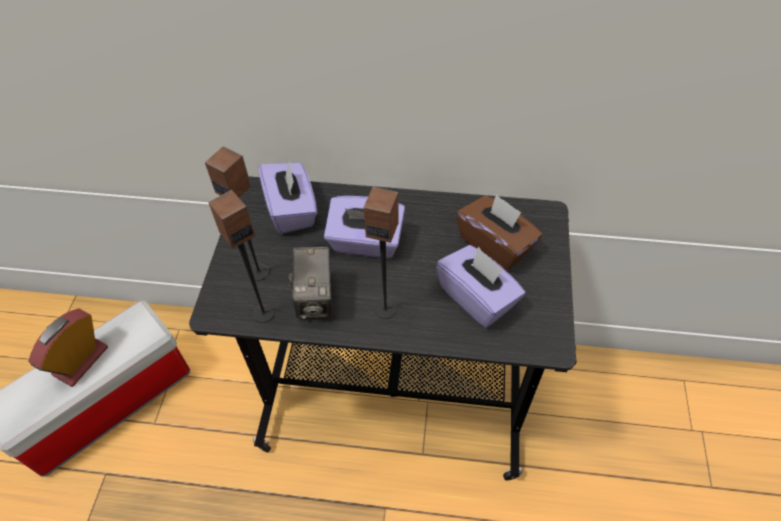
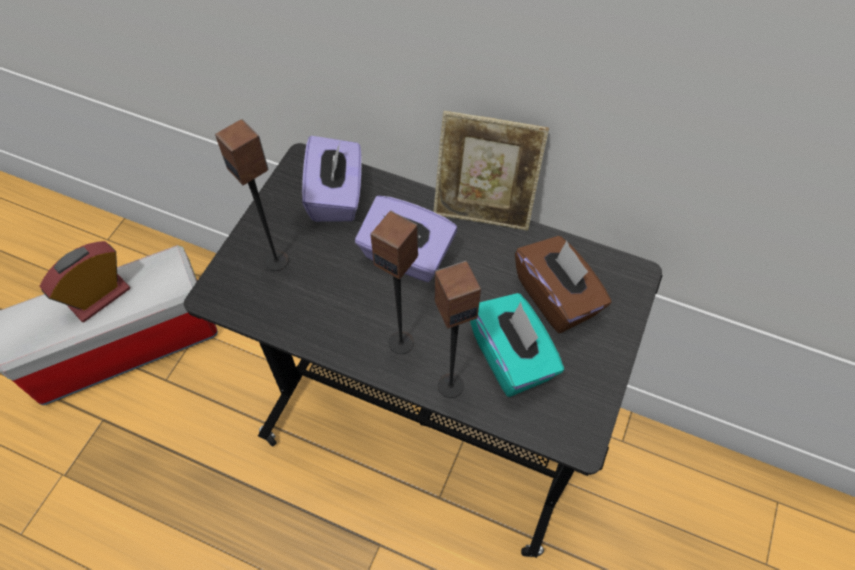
camera: 15 degrees right, 5 degrees up
speaker [208,190,275,323] -> speaker moved to [435,261,481,398]
camera [289,247,332,319] -> none
purple tissue box [436,245,525,328] -> turquoise tissue box [470,293,564,397]
none -> picture frame [433,111,549,231]

